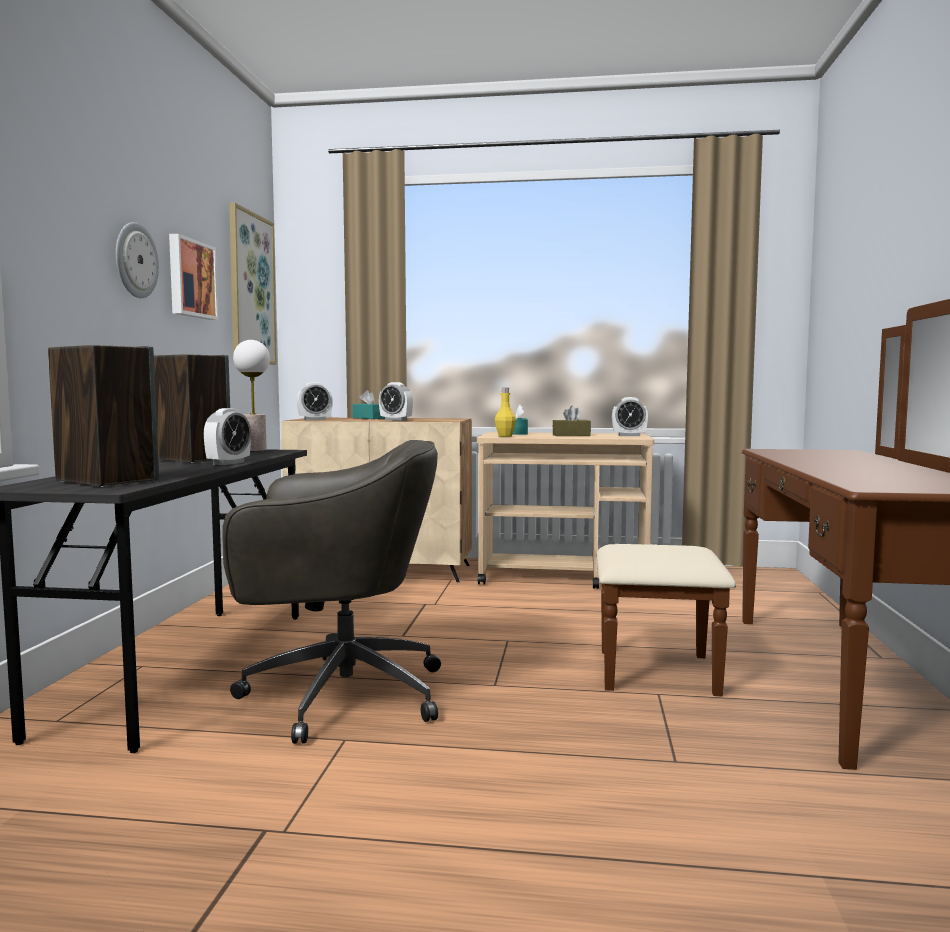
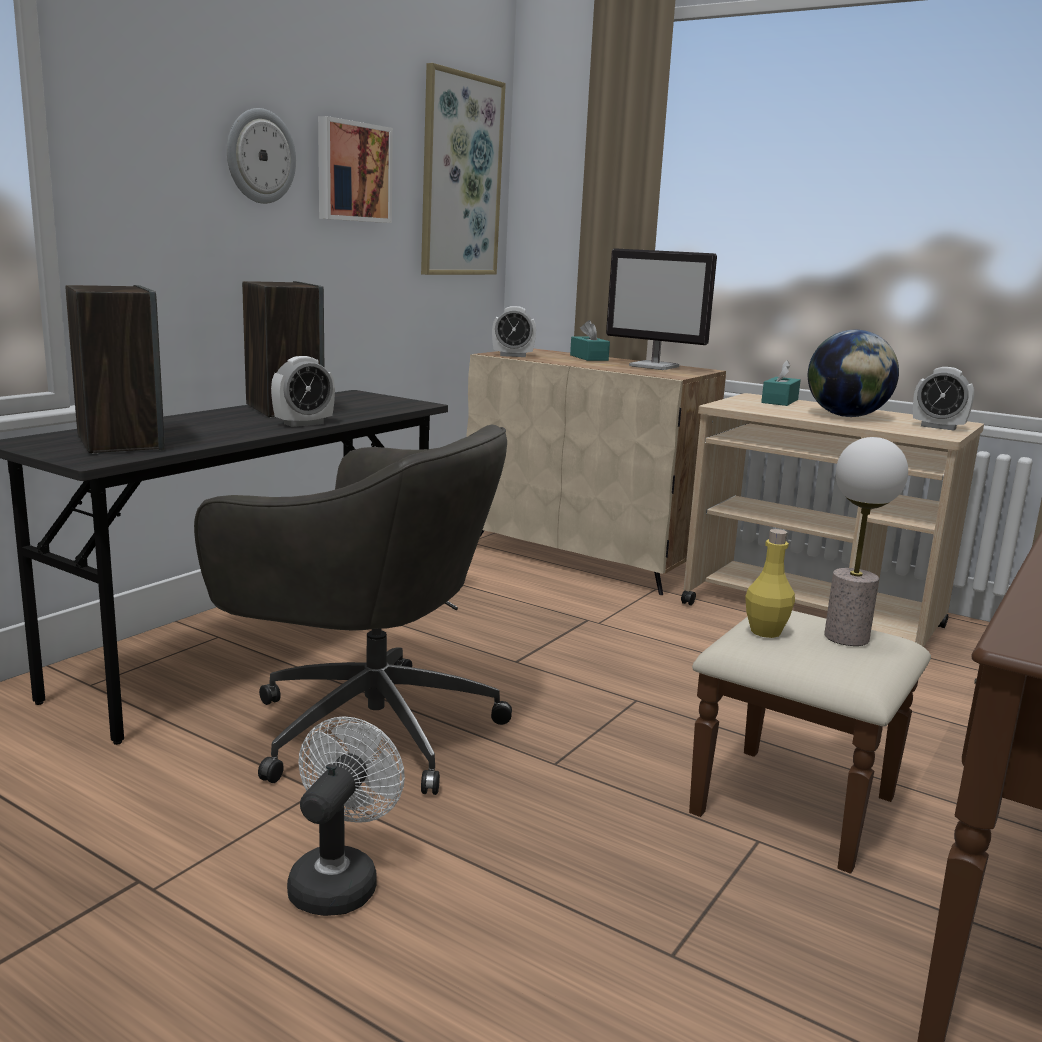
camera: 25 degrees right, 10 degrees up
table lamp [233,340,270,451] -> table lamp moved to [824,437,908,646]
alarm clock [379,382,413,421] -> none
yellow bottle [495,388,516,437] -> yellow bottle moved to [745,529,795,638]
brown tissue box [553,406,591,436] -> globe [808,330,899,417]
none -> white fan [287,716,405,916]
none -> monitor [606,248,717,370]

